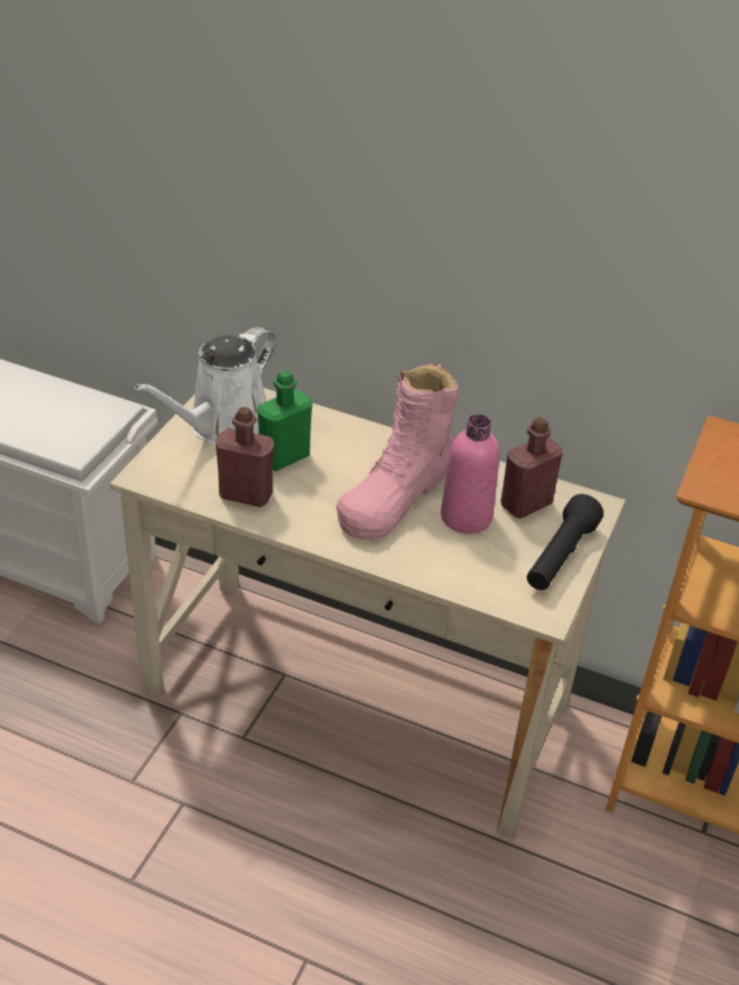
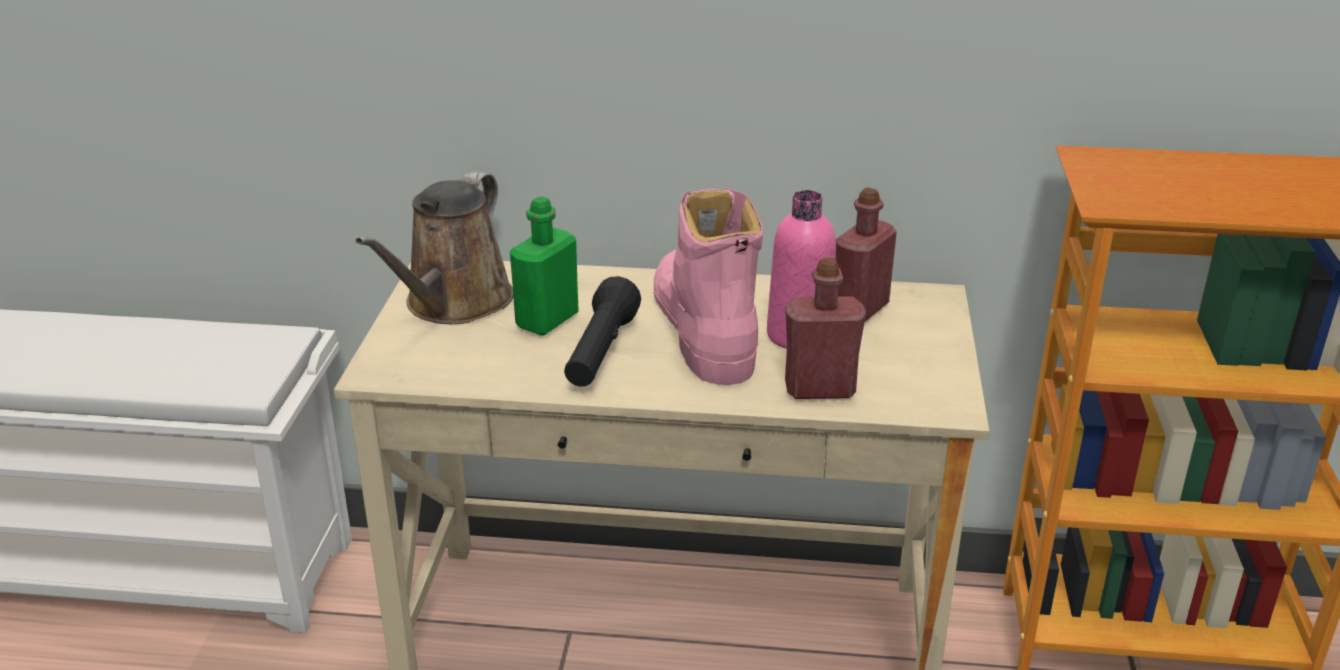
camera: 15 degrees left, 10 degrees down
white watering can [134,327,276,445] -> brown watering can [356,172,513,324]
red bottle [216,407,274,507] -> red bottle moved to [785,258,866,399]
pink boot [336,363,459,540] -> pink boot turned 150 degrees clockwise [653,188,763,385]
black flashlight [527,494,604,590] -> black flashlight moved to [564,276,641,386]

